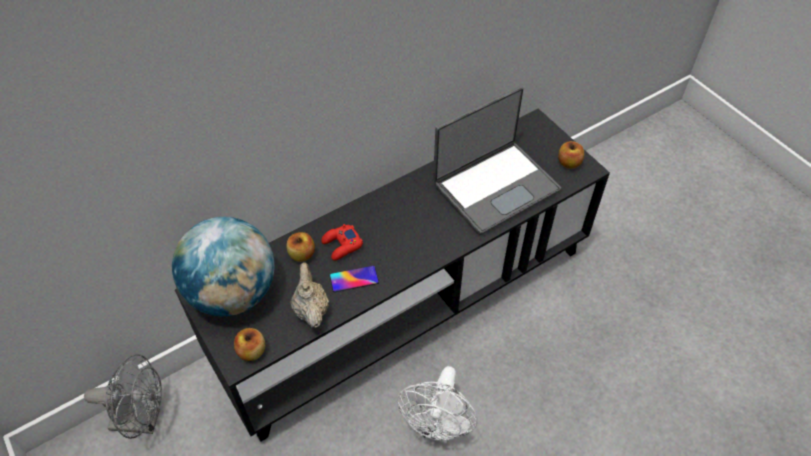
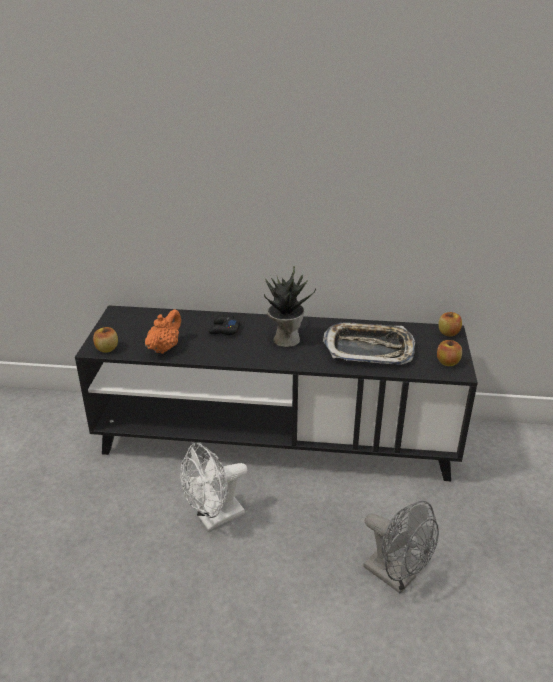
camera: 40 degrees right, 20 degrees down
grey fan [84,354,162,439] -> grey fan moved to [363,501,439,593]
globe [172,217,275,316] -> none
apple [286,232,315,262] -> apple moved to [438,312,462,336]
beige teapot [290,262,329,328] -> orange teapot [145,309,181,354]
red game controller [321,224,363,261] -> black game controller [209,315,241,335]
phone [330,266,379,292] -> none
laptop [433,86,561,235] -> tray [323,322,415,365]
none -> potted plant [264,266,316,347]

